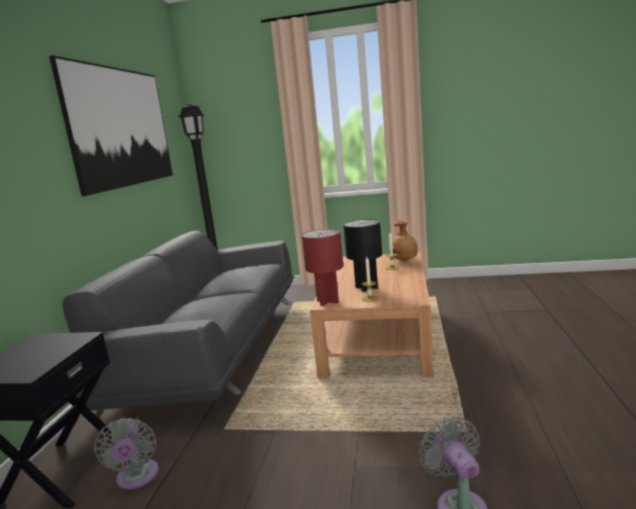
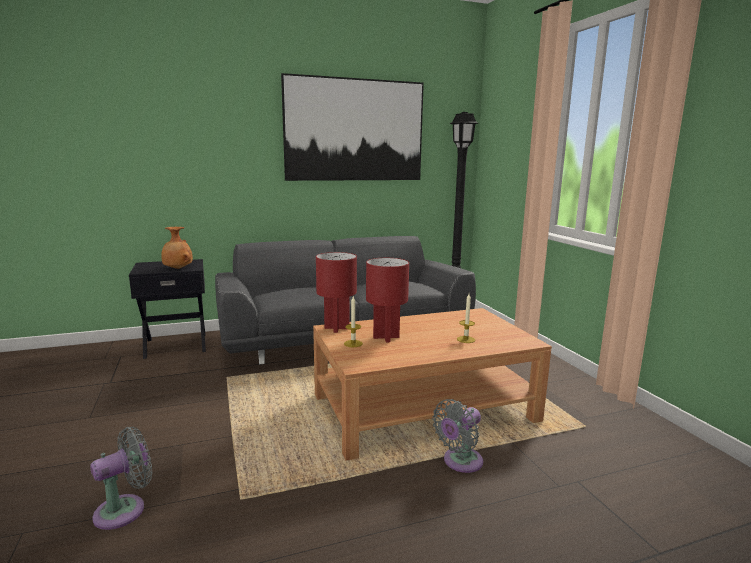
camera: 60 degrees right, 0 degrees up
grey fan [94,418,159,490] -> grey fan moved to [432,399,483,473]
black table lamp [343,219,382,292] -> red table lamp [366,258,409,342]
brown vase [389,220,418,261] -> brown vase moved to [161,227,193,269]

